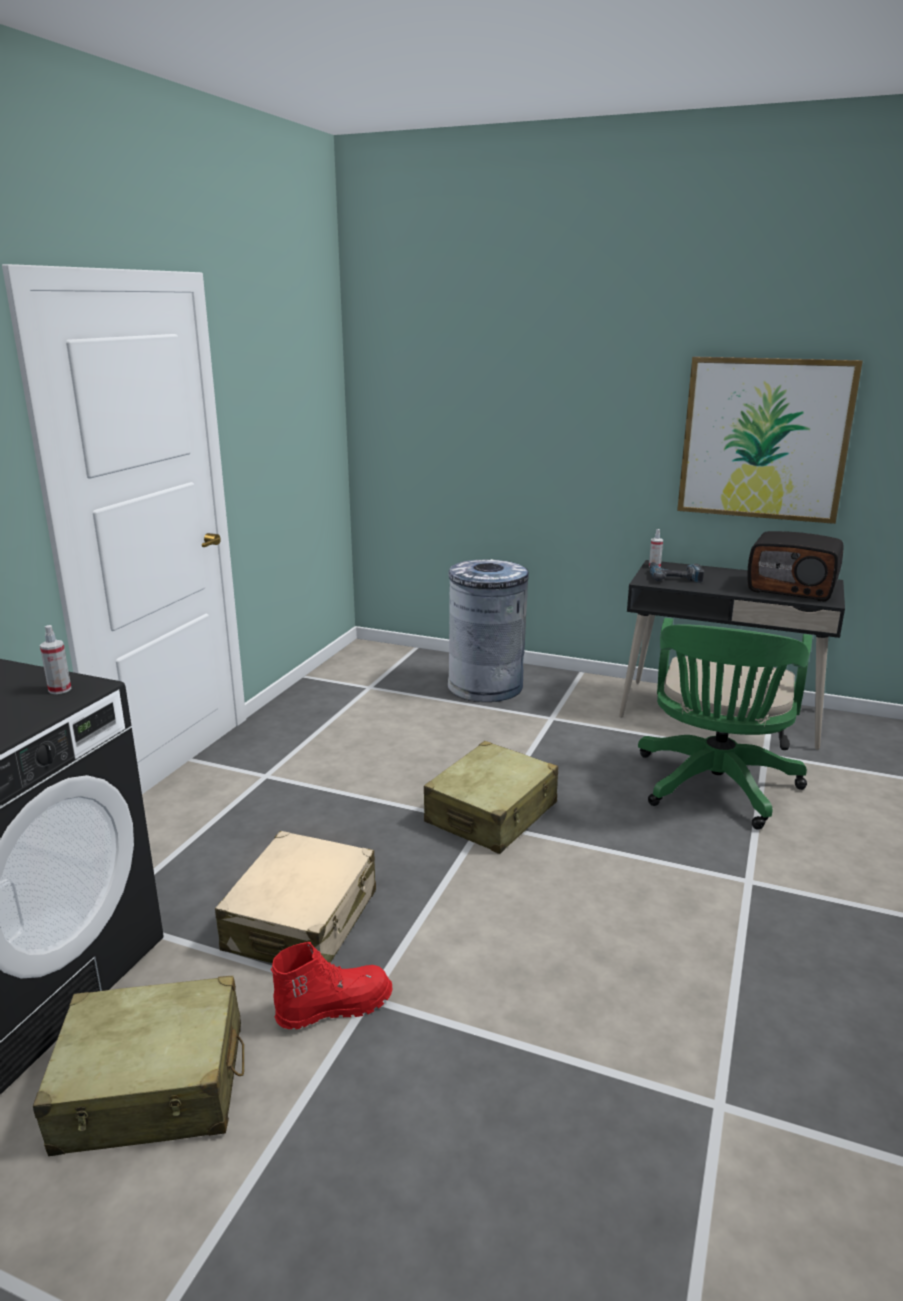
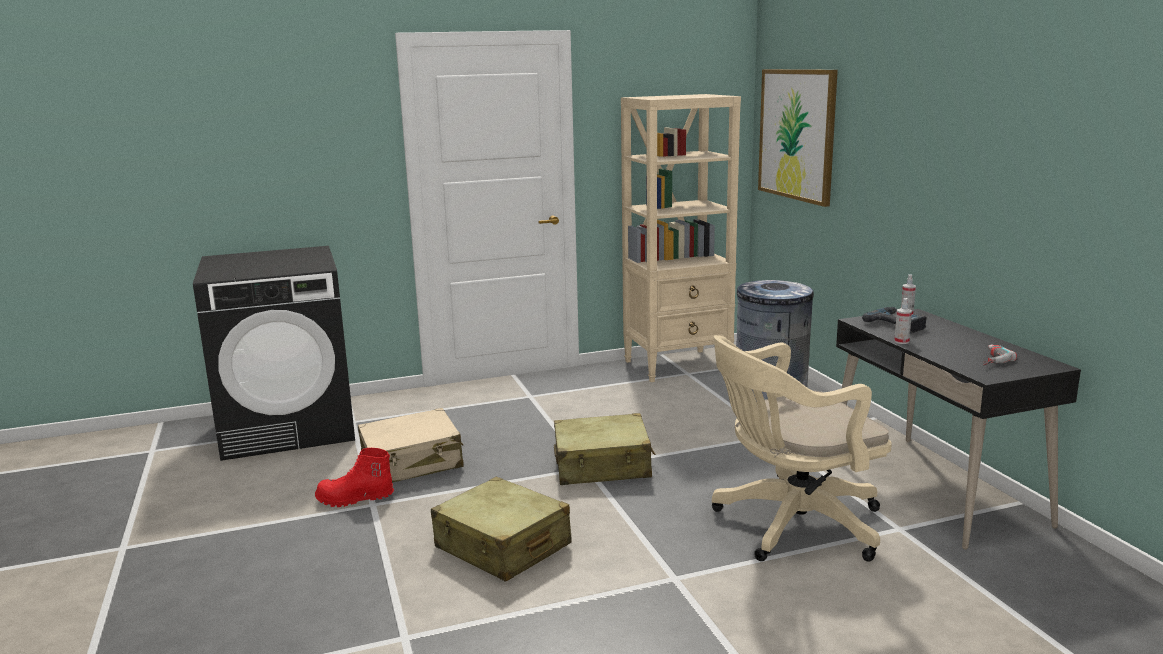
camera: 50 degrees right, 5 degrees down
beige suitcase [33,976,244,1156] -> beige suitcase moved to [431,477,572,582]
spray bottle [40,625,71,694] -> spray bottle moved to [894,298,912,344]
red boot [271,942,392,1029] -> red boot turned 150 degrees clockwise [315,448,394,507]
green office chair [638,618,812,830] -> beige office chair [712,335,892,562]
picture [677,356,863,524] -> picture moved to [758,69,838,207]
radio [747,531,843,602] -> power drill [983,344,1017,366]
none -> beige bookcase [621,94,741,382]

